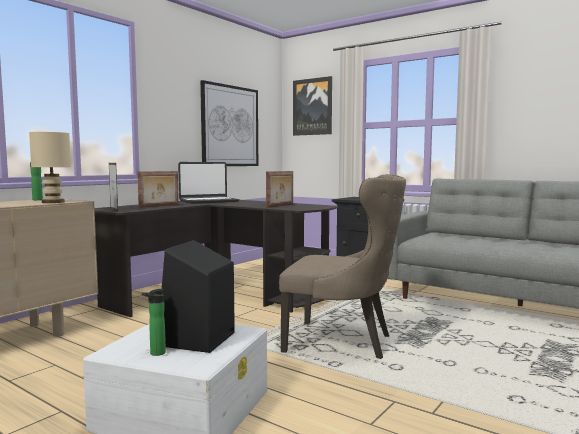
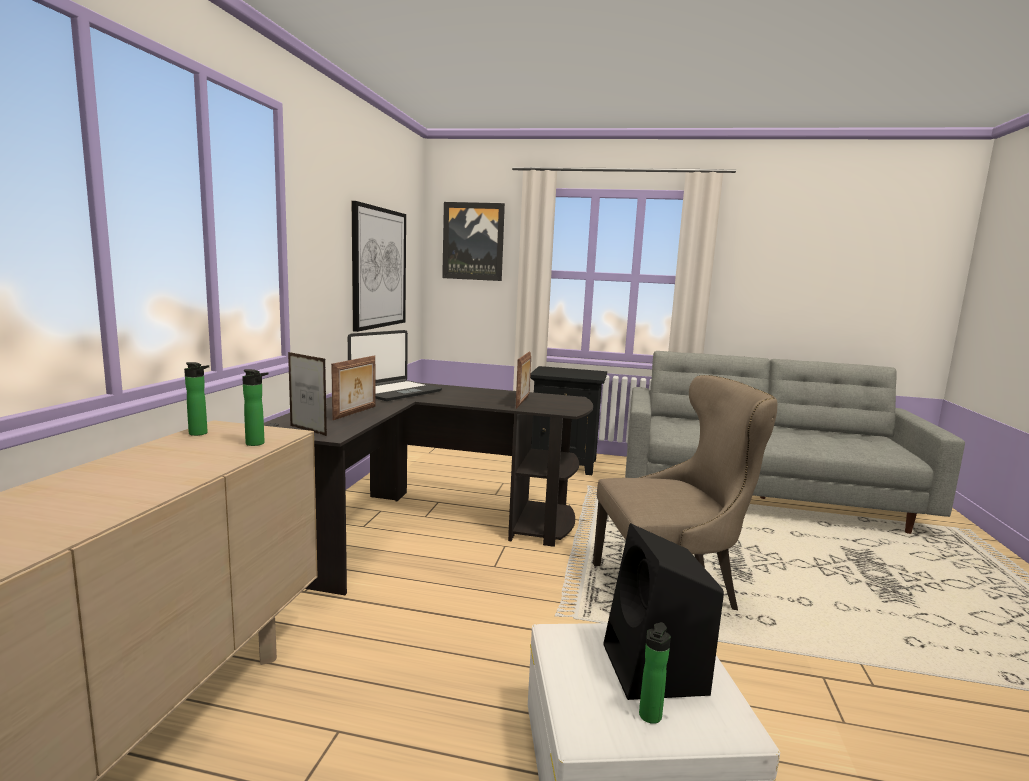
camera: 25 degrees left, 5 degrees up
beige table lamp [29,132,71,203] -> bottle [242,369,268,446]

